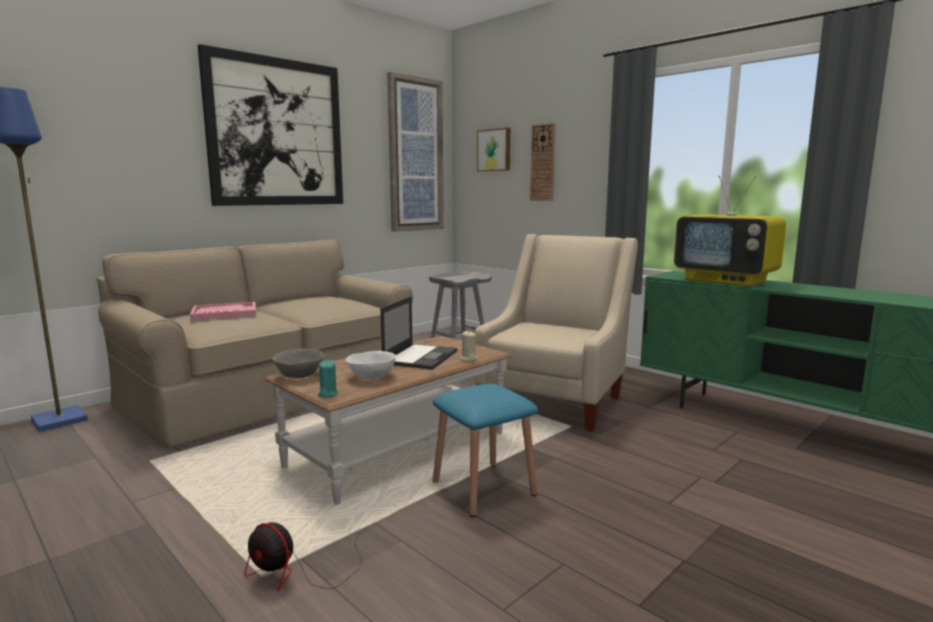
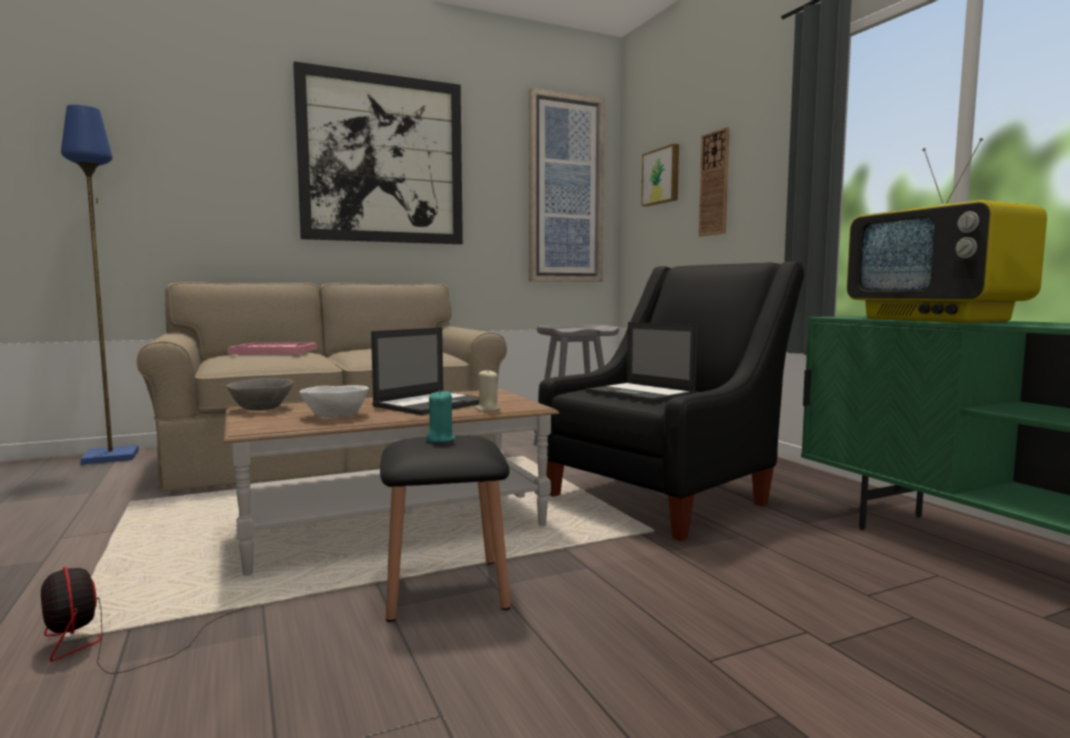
camera: 20 degrees right, 5 degrees down
turquoise candle [318,360,339,398] -> turquoise candle moved to [426,390,455,442]
blue stool [433,384,538,517] -> black stool [380,435,511,622]
beige armchair [474,234,638,431] -> black armchair [538,261,804,541]
none -> laptop [585,322,697,403]

